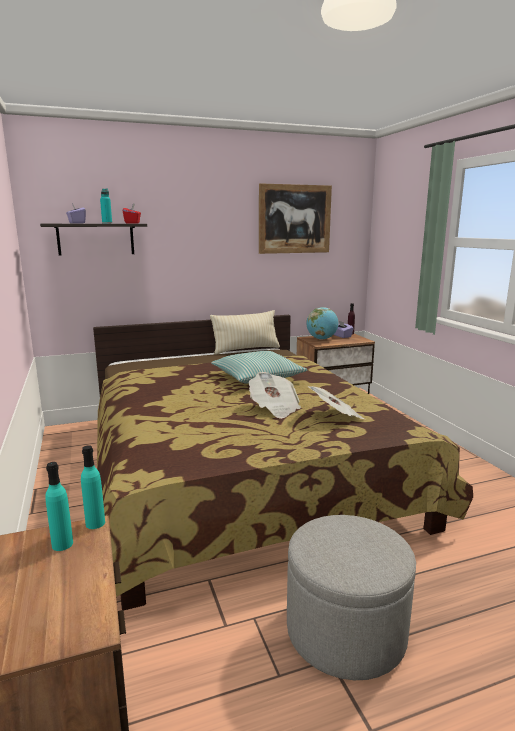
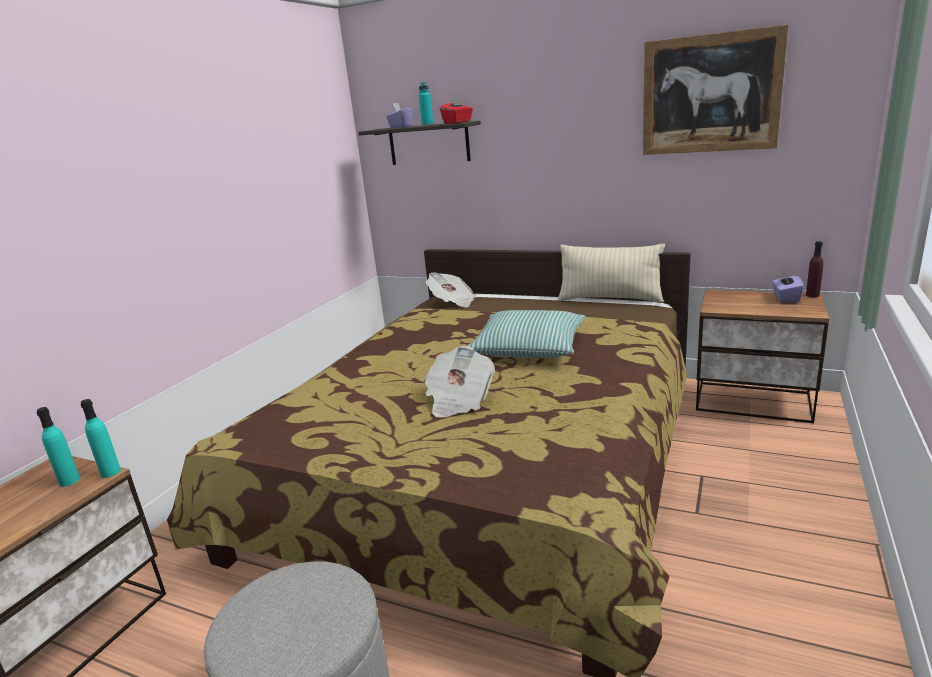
camera: 45 degrees right, 5 degrees up
globe [307,307,338,340] -> none
newspaper [308,386,364,419] -> newspaper moved to [426,272,476,308]

